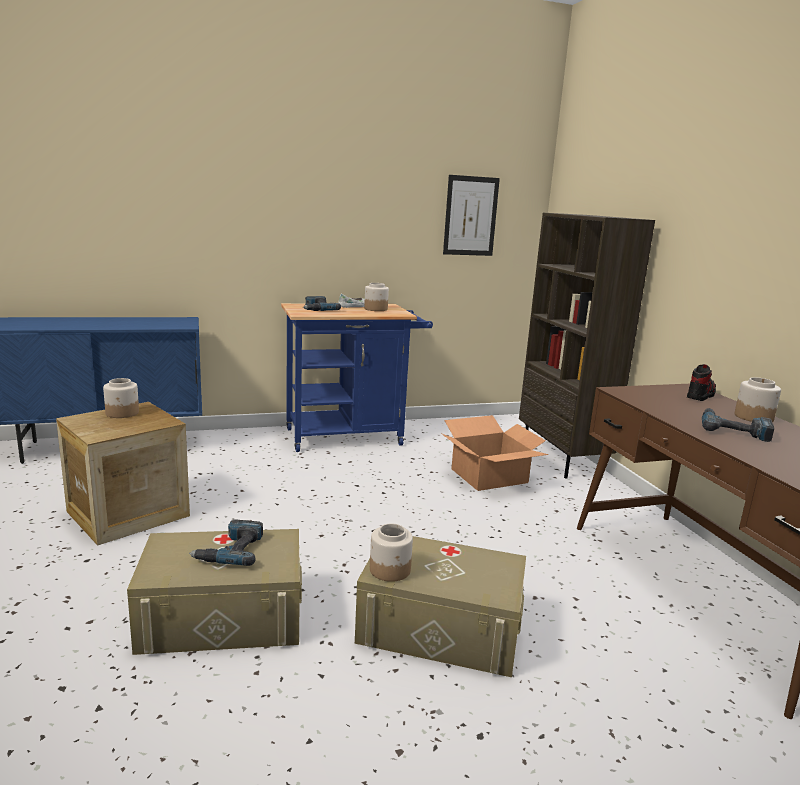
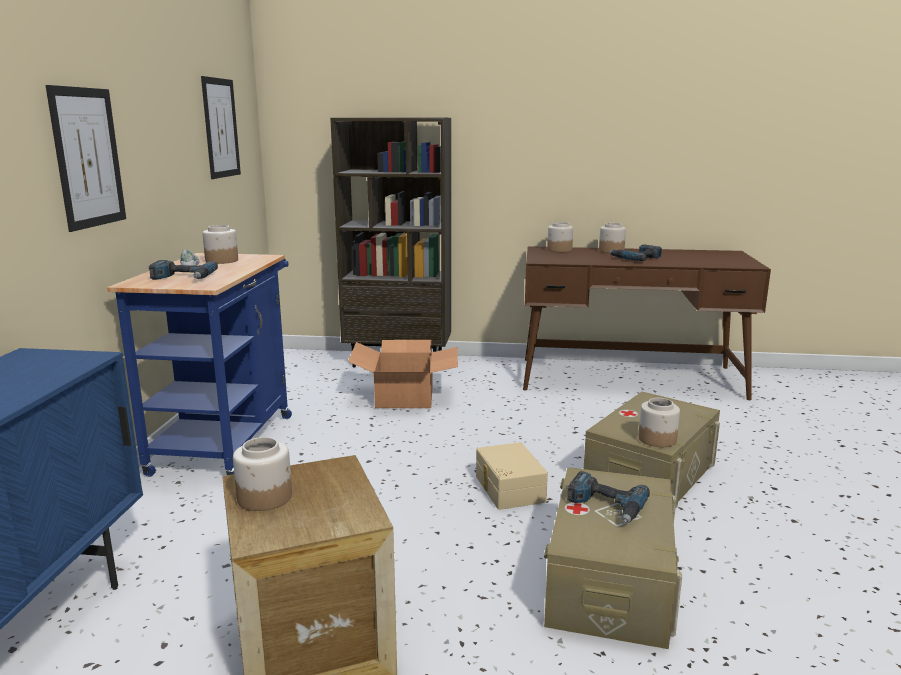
camera: 65 degrees left, 0 degrees up
shoe [687,364,716,401] -> jar [547,222,573,252]
none -> picture [46,85,126,232]
none -> beige storage box [476,442,548,510]

